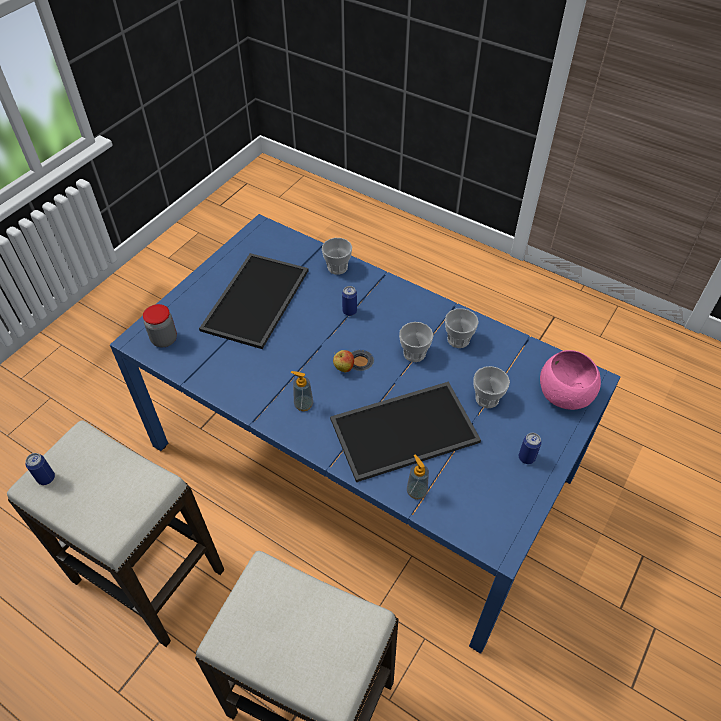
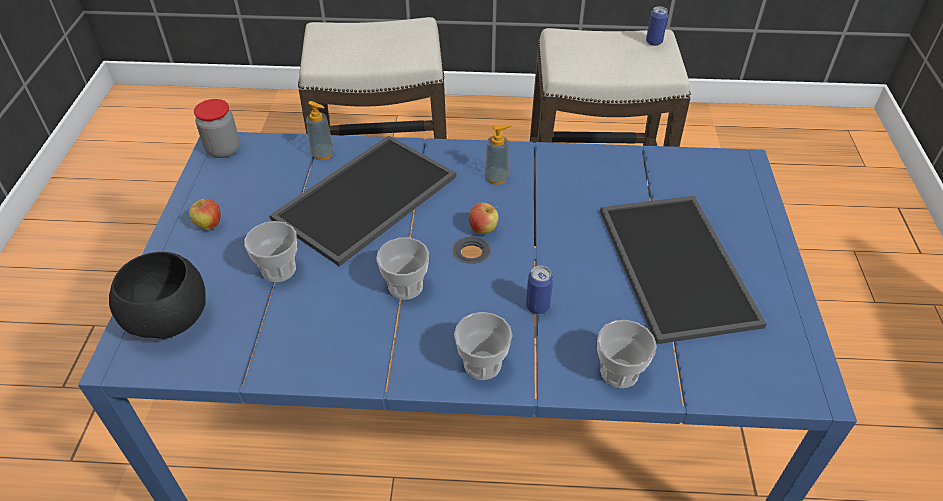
camera: 150 degrees right, 5 degrees down
jar [143,304,177,347] -> jar moved to [194,99,240,158]
cup [445,308,479,348] -> cup moved to [454,312,512,380]
can [519,433,542,464] -> apple [189,199,221,230]
pink bowl [540,350,601,410] -> black bowl [109,252,206,339]

